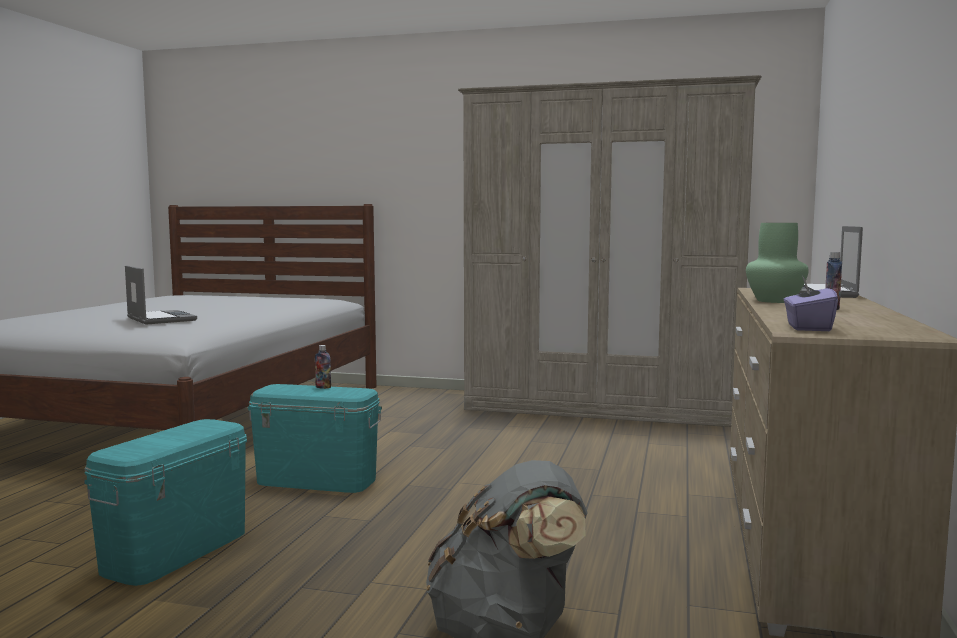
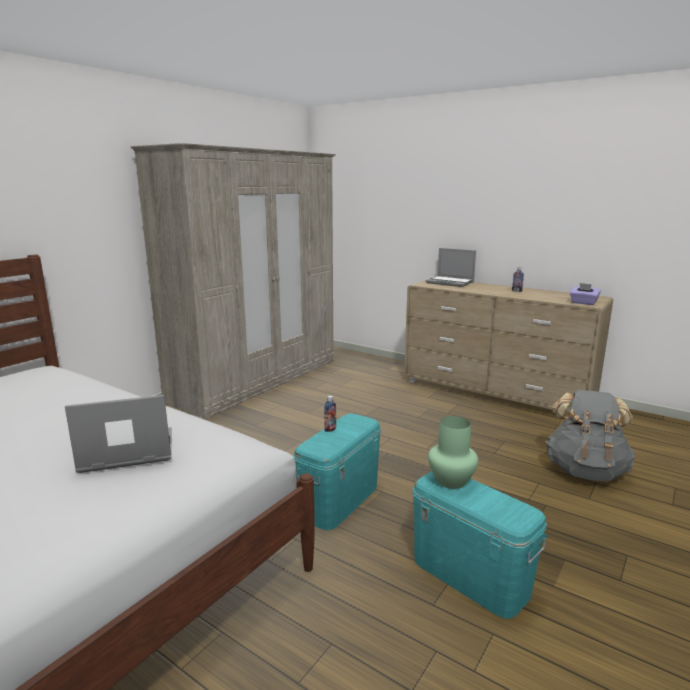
camera: 70 degrees left, 10 degrees up
green vase [746,223,809,303] -> green vase moved to [428,416,478,489]

